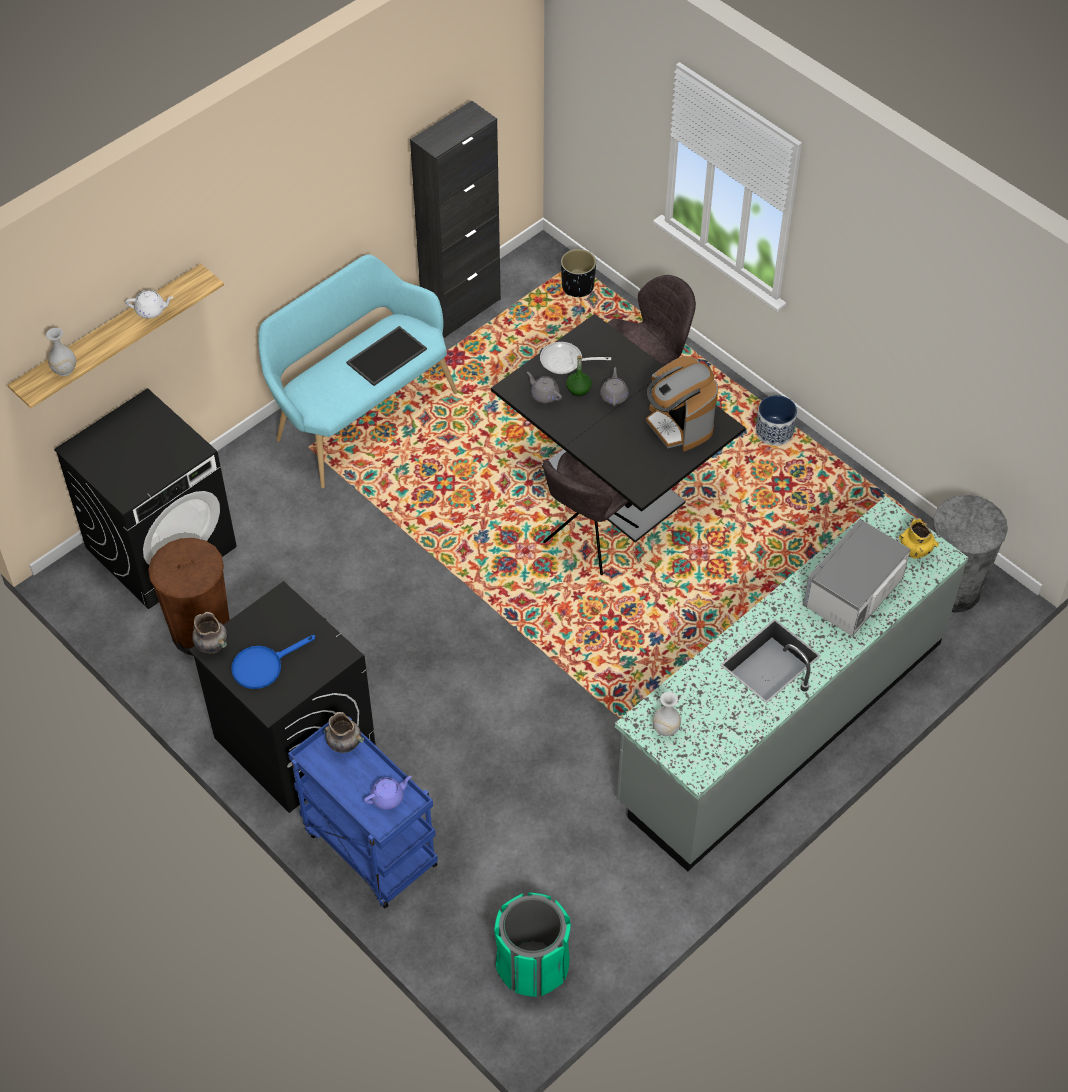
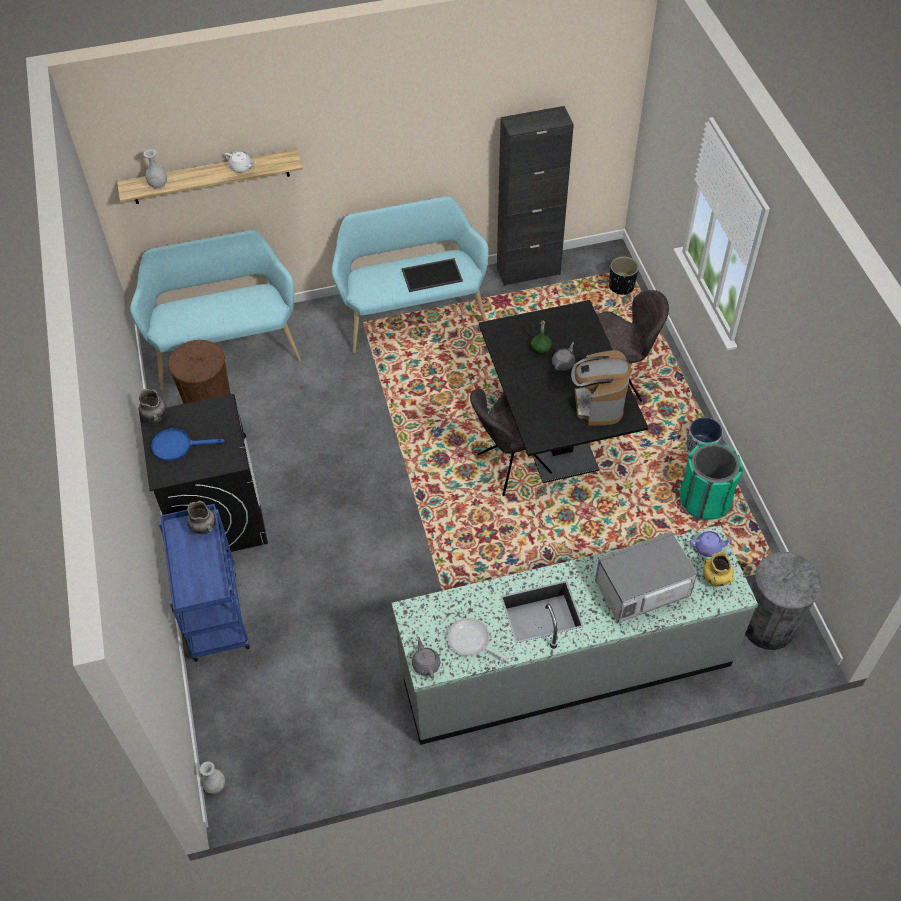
camera: 30 degrees right, 0 degrees up
black washing machine [54,388,237,609] -> turquoise bench [130,230,301,390]
purple teapot [364,776,412,810] -> purple teapot moved to [690,531,734,557]
green trash can [494,892,571,997] -> green trash can moved to [679,442,743,520]
grey teapot [527,372,562,403] -> grey teapot moved to [412,636,440,678]
frying pan [540,342,611,374] -> frying pan moved to [447,618,511,662]
white vase [652,692,681,736] -> white vase moved to [200,761,225,794]

